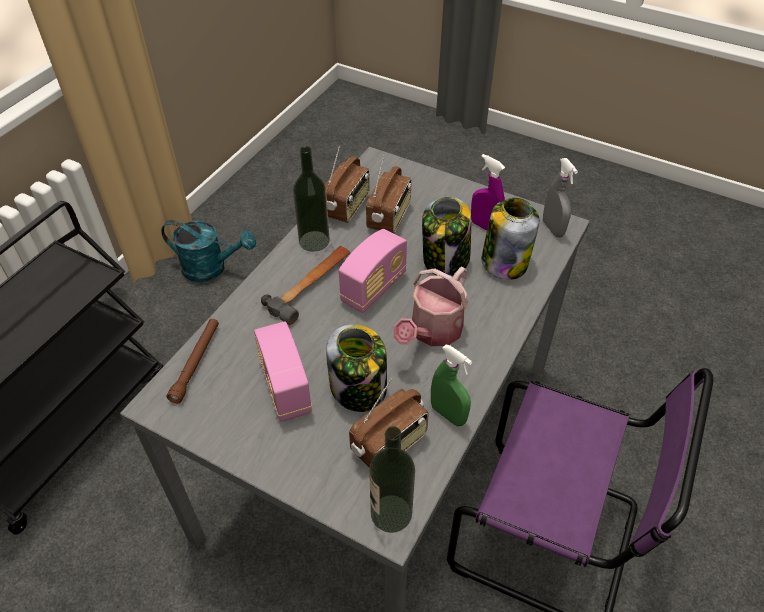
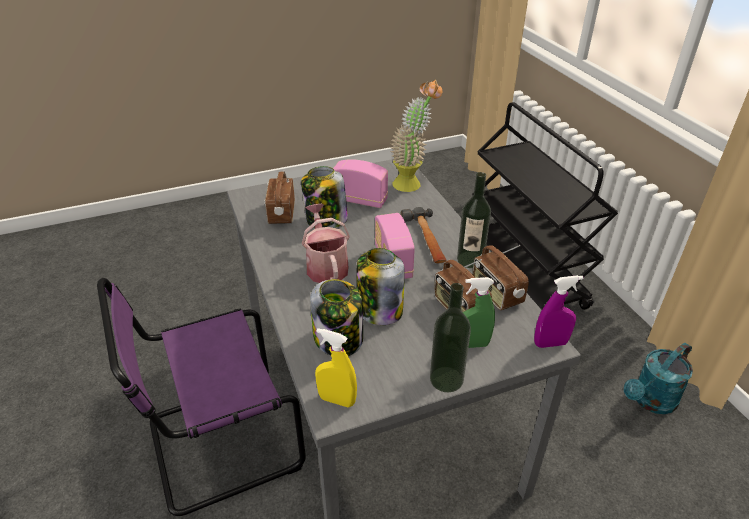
camera: 130 degrees right, 10 degrees down
brown flashlight [166,319,219,403] -> potted plant [390,80,442,192]
bottle [369,426,415,533] -> bottle moved to [430,283,471,392]
green spray bottle [431,345,472,426] -> green spray bottle moved to [463,277,495,348]
purple spray bottle [471,154,505,231] -> purple spray bottle moved to [534,275,583,348]
grey spray bottle [543,158,578,237] -> yellow spray bottle [315,328,357,407]

